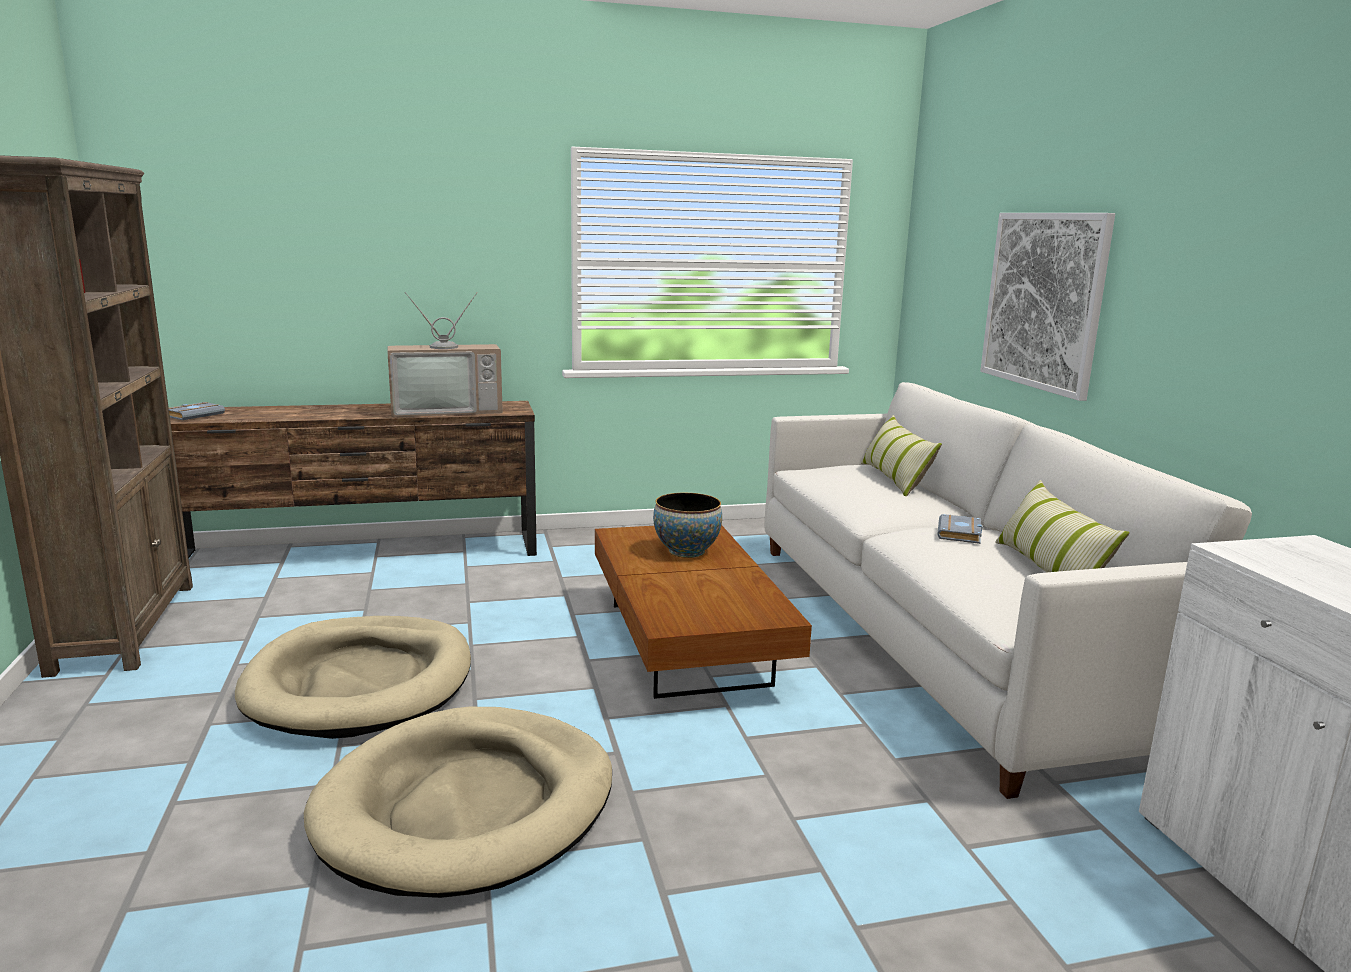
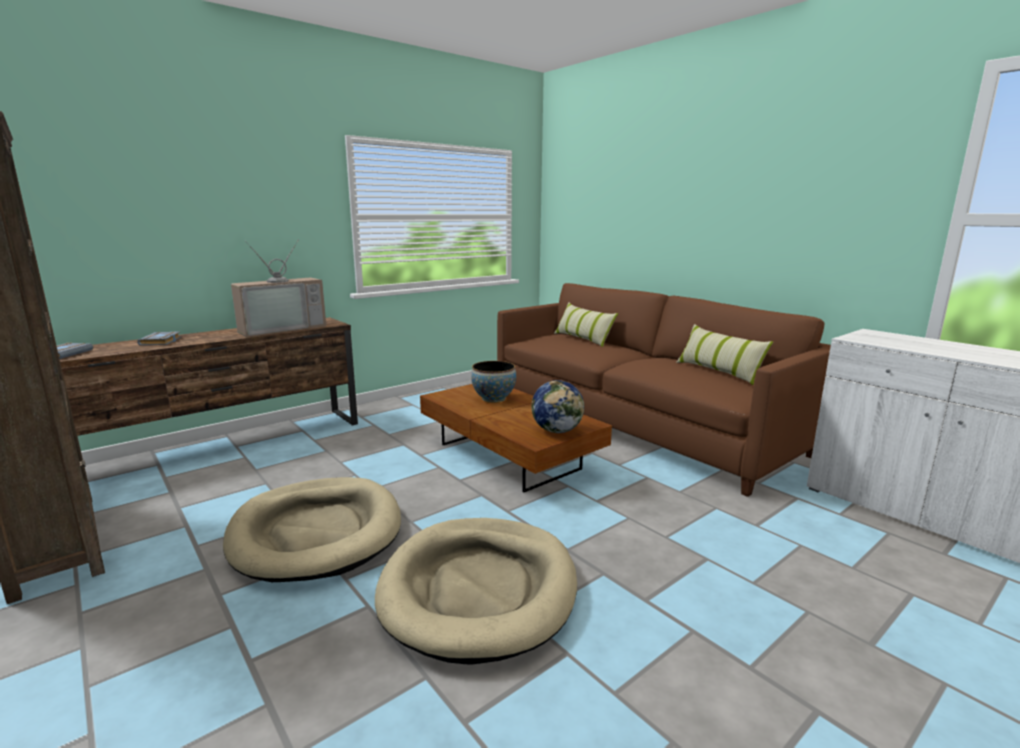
camera: 25 degrees left, 0 degrees up
white sofa [765,382,1252,799] -> brown sofa [497,283,831,497]
grey book [937,514,982,544] -> grey book moved to [137,331,181,346]
picture [980,213,1115,401] -> none
none -> globe [531,380,584,433]

